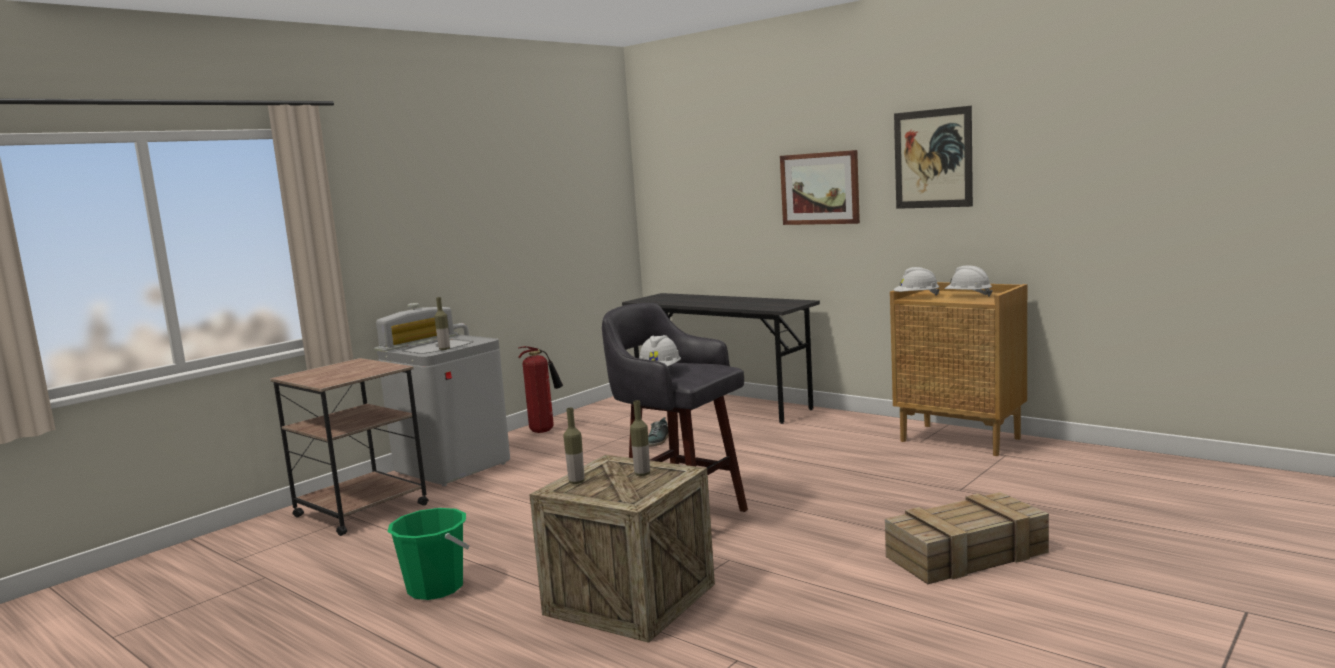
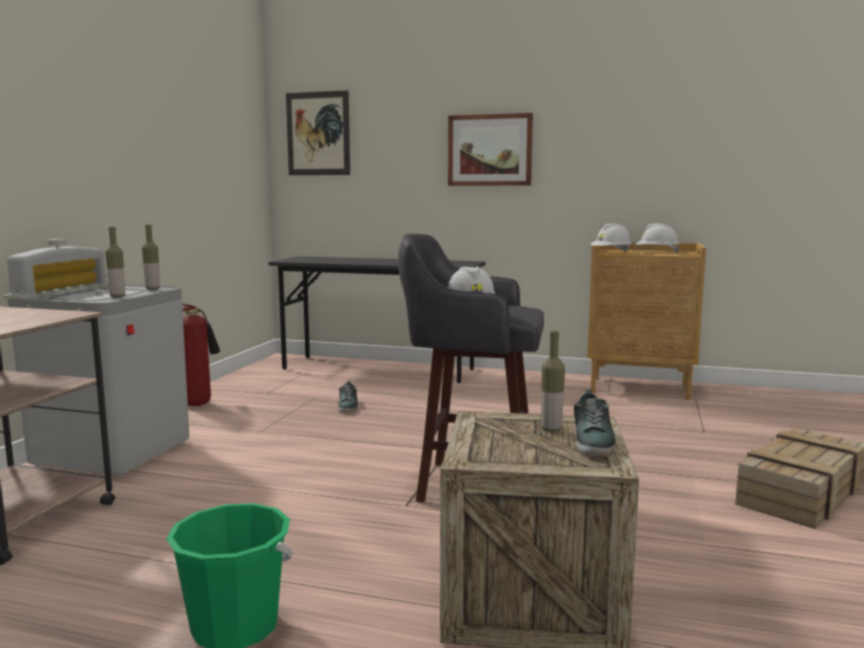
camera: 25 degrees left, 0 degrees up
bottle [563,408,585,484] -> bottle moved to [142,225,160,290]
picture [894,106,973,209] -> picture moved to [286,90,350,175]
none -> shoe [574,389,616,456]

